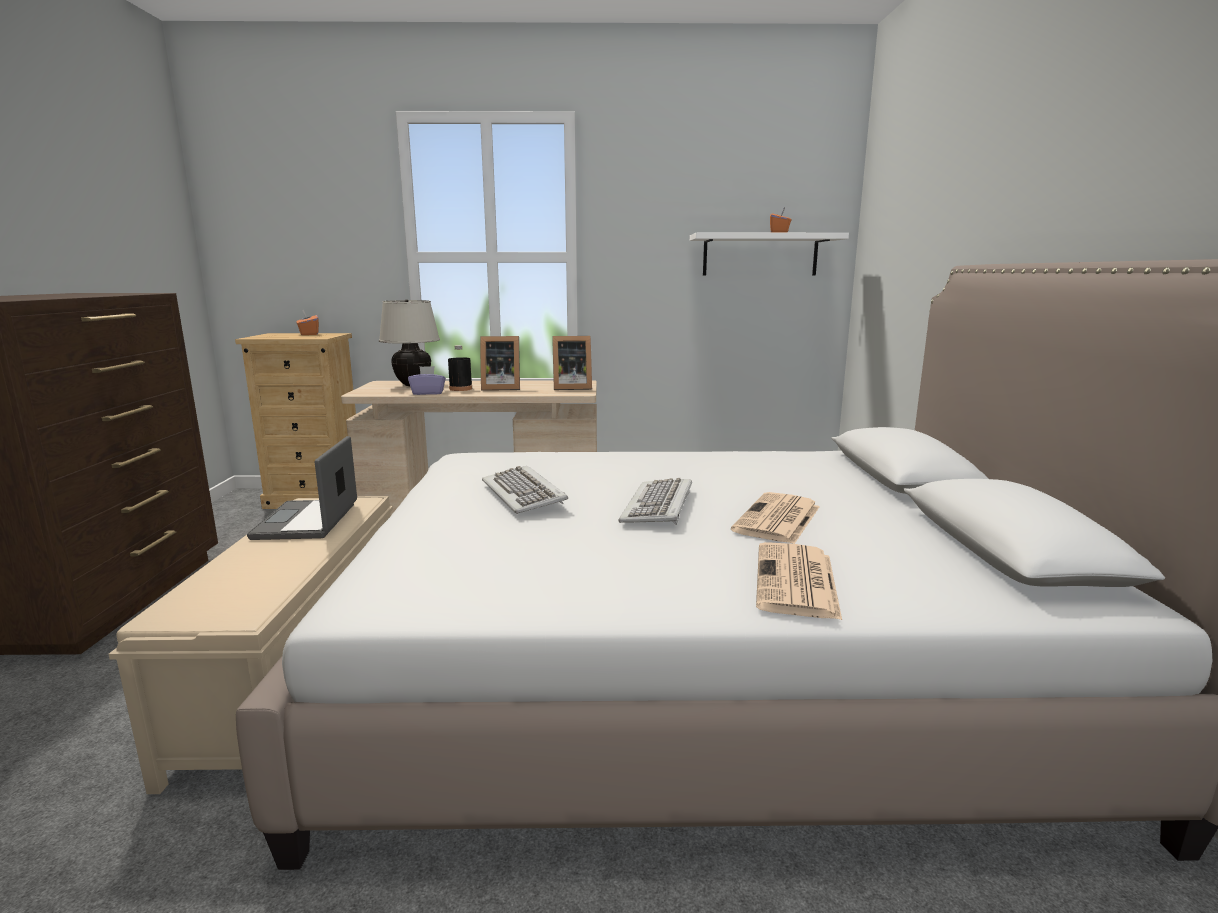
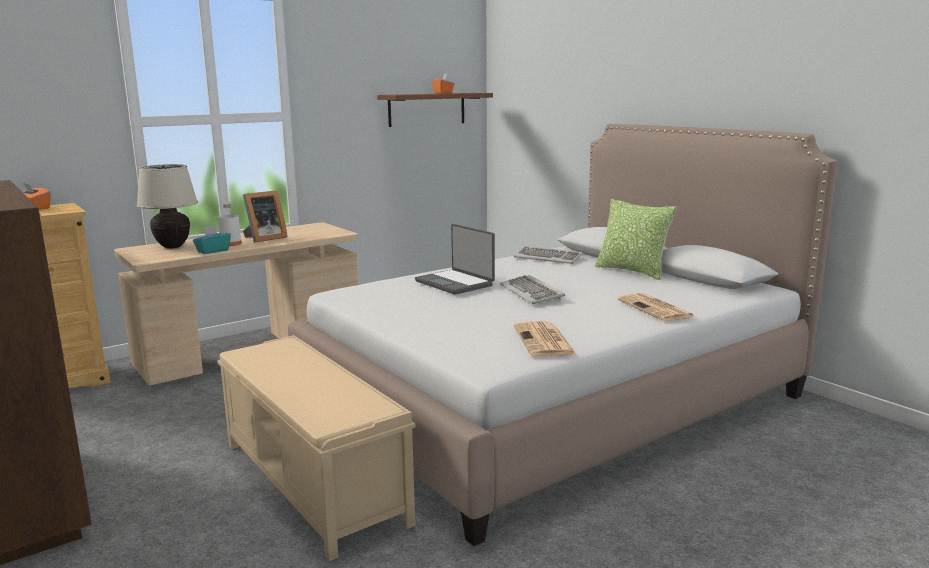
camera: 35 degrees left, 0 degrees up
laptop [247,436,357,540] -> laptop moved to [415,224,495,295]
purple tissue box [408,366,446,395] -> turquoise tissue box [193,225,231,254]
black bottle [448,345,472,391] -> white bottle [218,204,242,246]
keyboard [482,466,568,514] -> keyboard moved to [514,246,583,264]
picture frame [552,336,592,390] -> none
white shelf [690,233,849,275] -> brown shelf [377,93,493,127]
newspaper [731,492,820,544] -> newspaper moved to [514,321,577,357]
none -> pillow [595,199,677,280]

